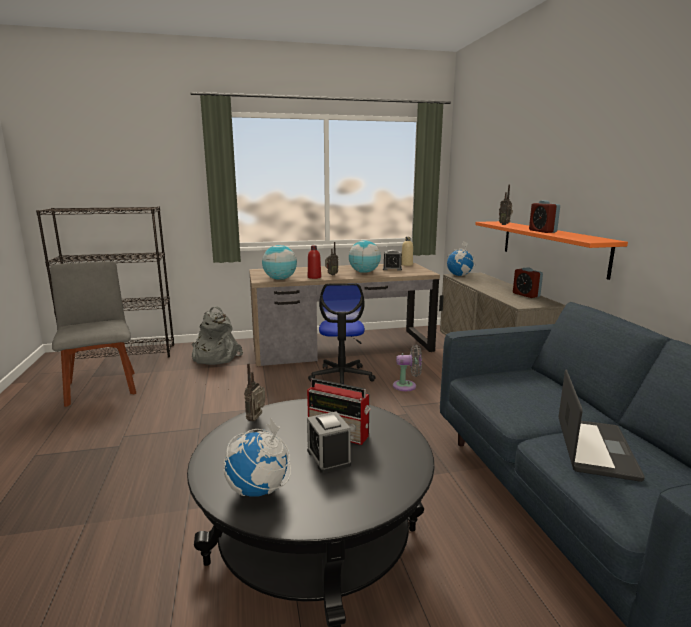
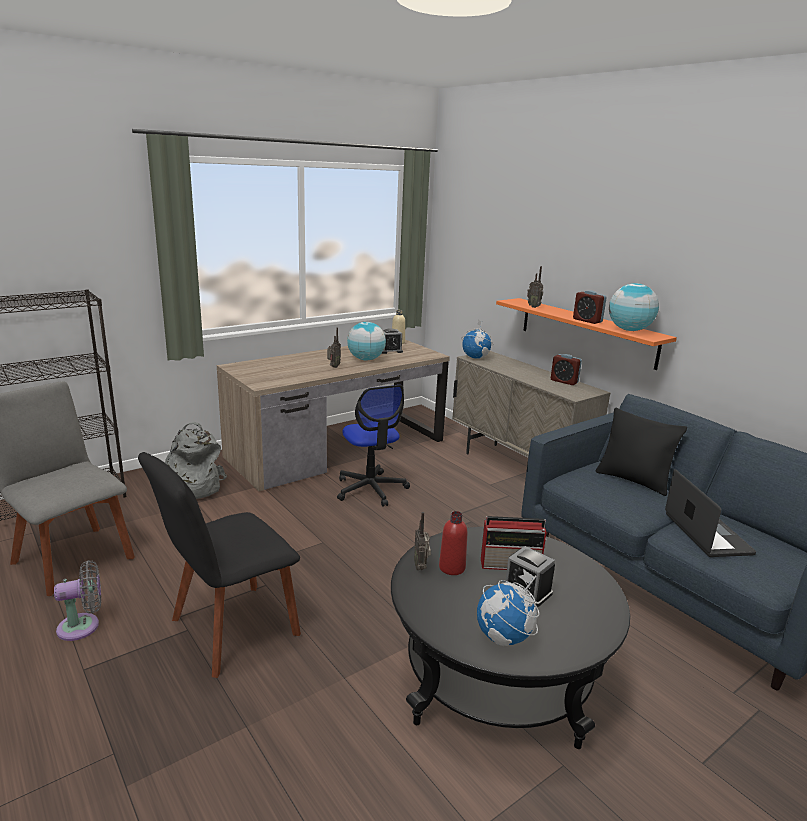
camera: 25 degrees left, 5 degrees up
globe [262,245,297,280] -> globe moved to [609,283,659,331]
red bottle [308,245,321,279] -> red bottle moved to [439,511,467,575]
grey fan [393,345,422,391] -> grey fan moved to [54,560,101,641]
none -> black chair [138,452,301,678]
none -> black pillow [596,408,687,496]

